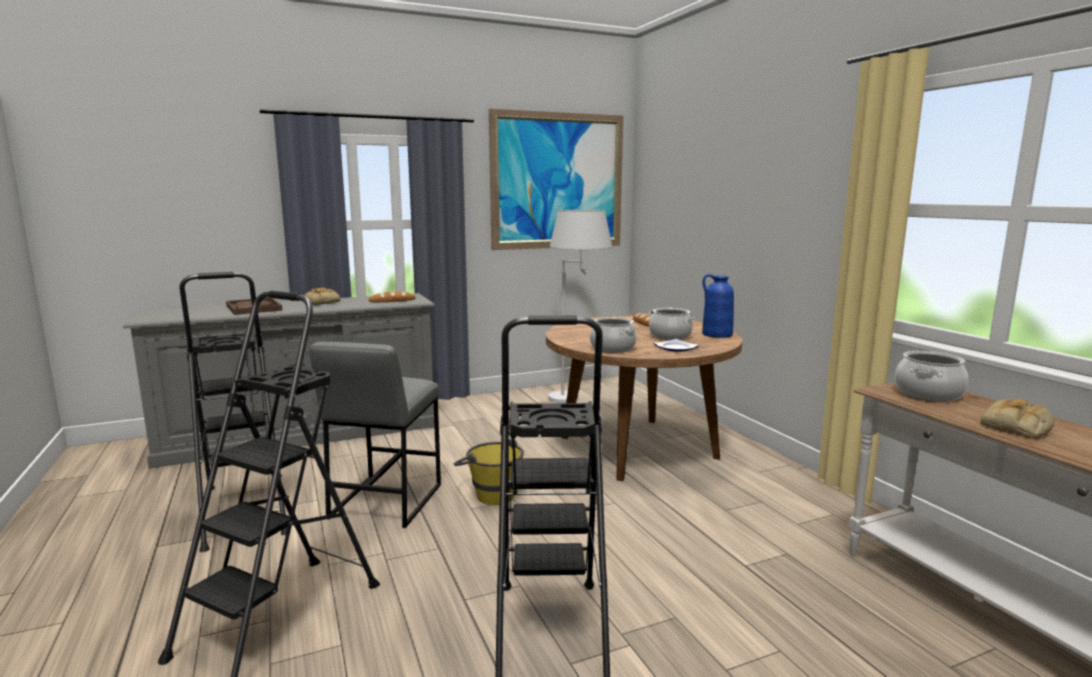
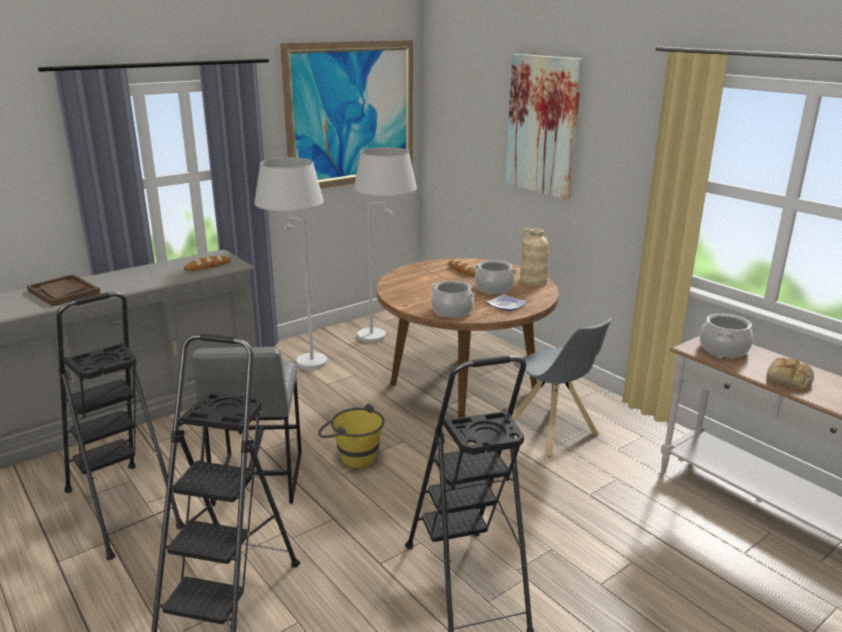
camera: 15 degrees left, 10 degrees up
bread [304,288,340,305] -> none
blue vase [702,274,734,338] -> beige vase [520,228,548,286]
none -> white floor lamp [254,158,328,370]
none -> picture [505,54,583,200]
none -> grey chair [512,318,612,456]

